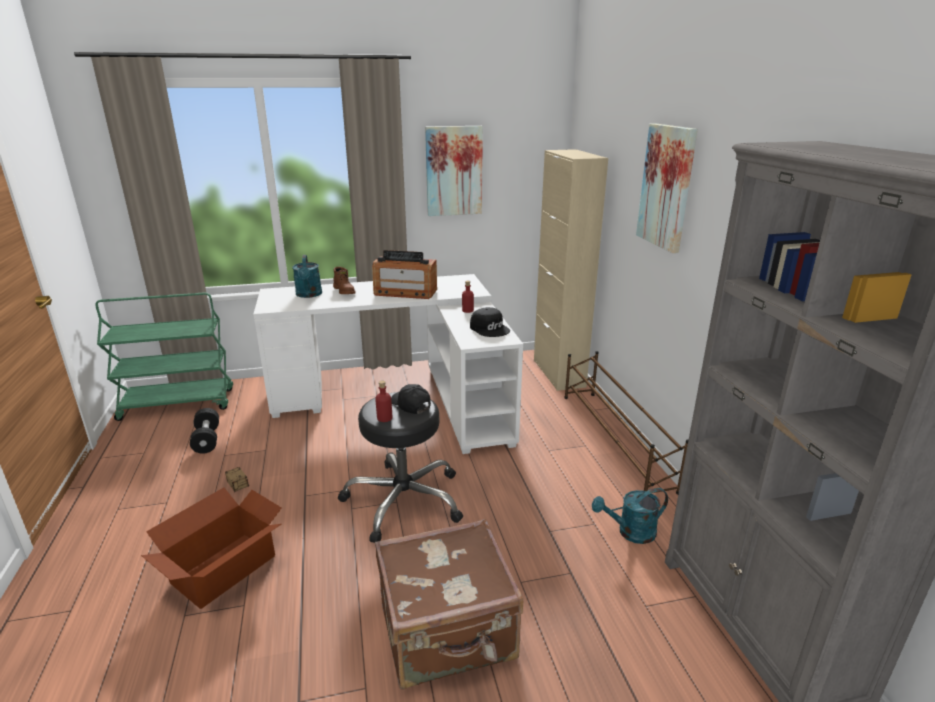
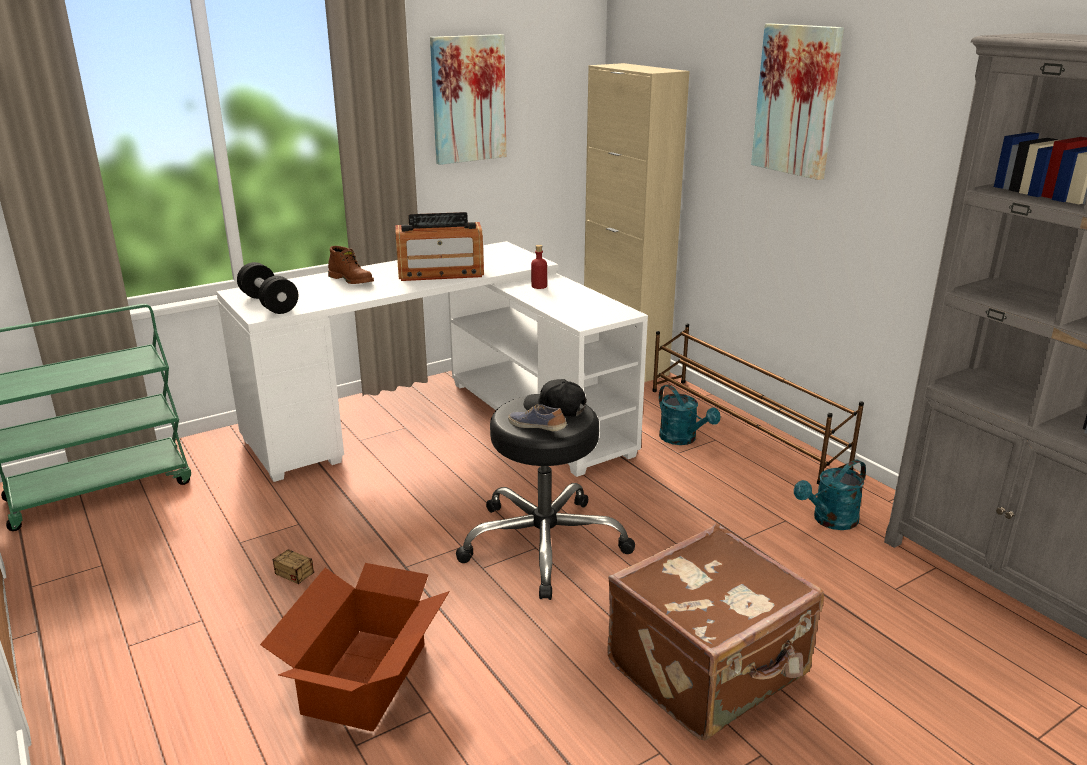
camera: 20 degrees left, 0 degrees up
black dumbbell [190,408,219,454] -> black dumbbell moved to [237,262,298,314]
turquoise watering can [292,255,322,298] -> turquoise watering can moved to [659,384,720,445]
red bottle [375,380,392,422] -> shoe [508,404,567,431]
black cap [470,307,510,337] -> none

